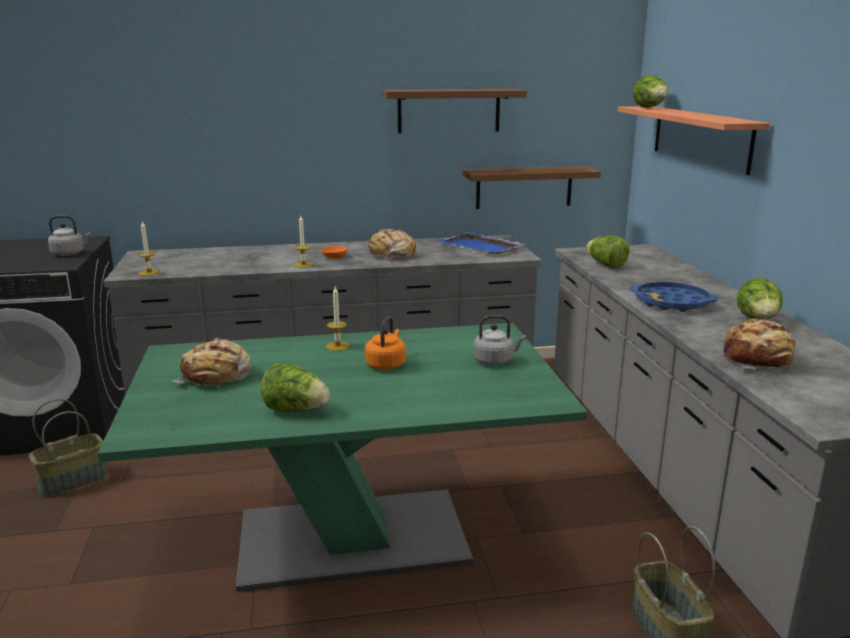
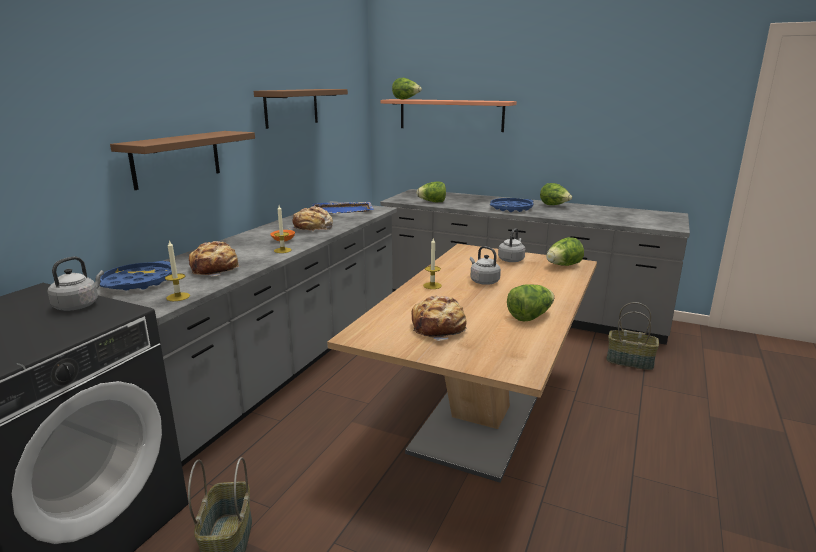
camera: 55 degrees left, 0 degrees up
green dining table [98,323,588,592] -> brown dining table [327,244,597,483]
orange kettle [365,316,406,370] -> grey kettle [470,246,501,285]
brown shelf [462,166,601,209] -> brown shelf moved to [110,131,255,190]
bread [724,318,795,369] -> bread moved to [189,241,240,276]
none -> blue tray [100,261,172,291]
none -> lettuce [546,237,584,266]

